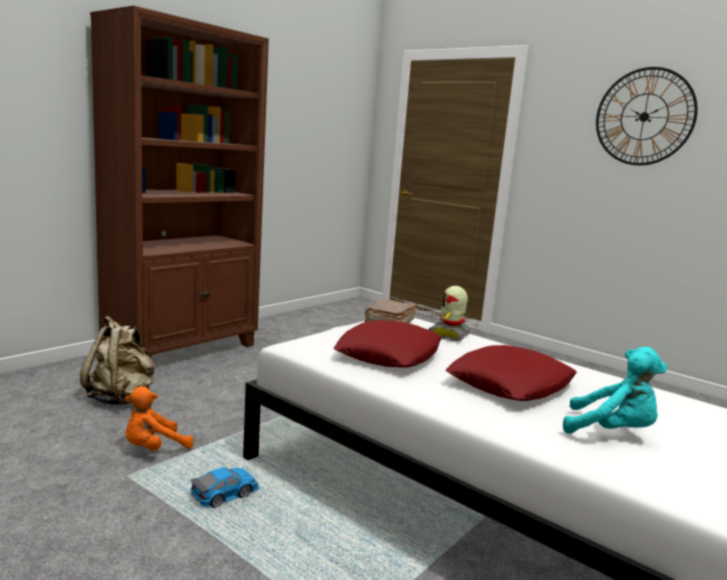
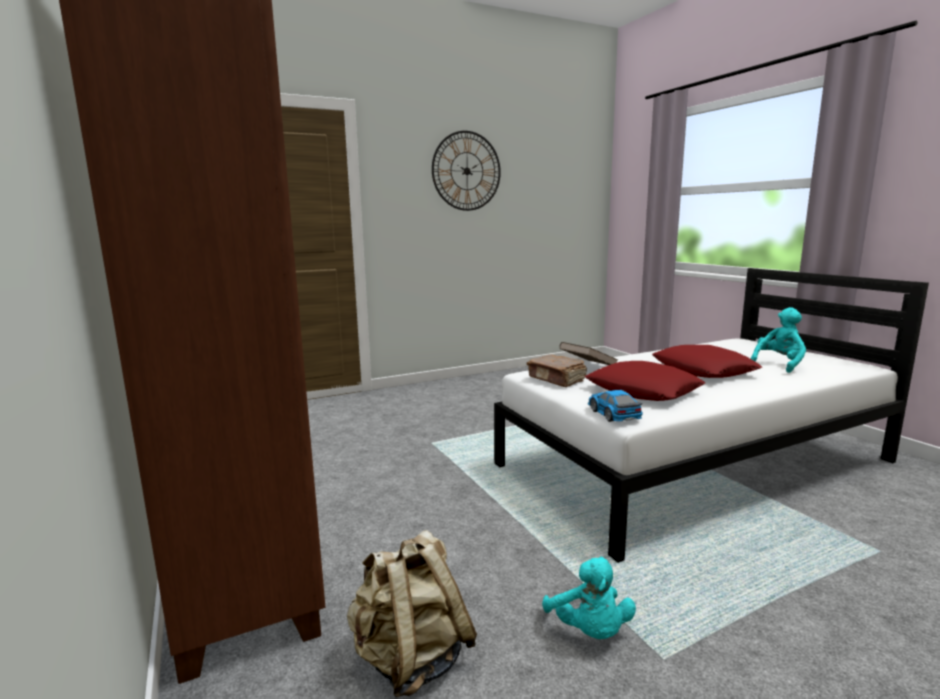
camera: 65 degrees left, 0 degrees up
orange plush toy [125,386,193,451] -> turquoise plush toy [542,557,636,639]
toy car [190,467,259,508] -> toy car moved to [587,390,643,422]
toy robot [428,286,471,341] -> brown book [559,342,618,365]

